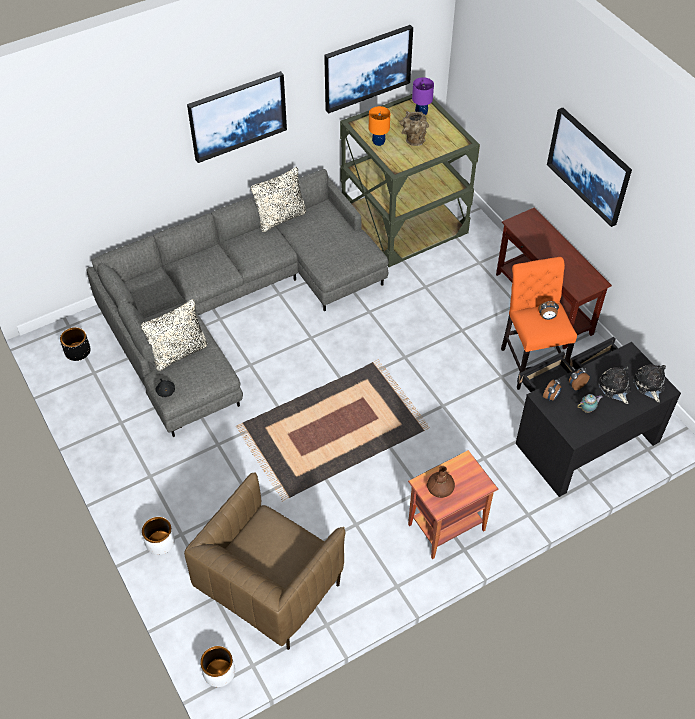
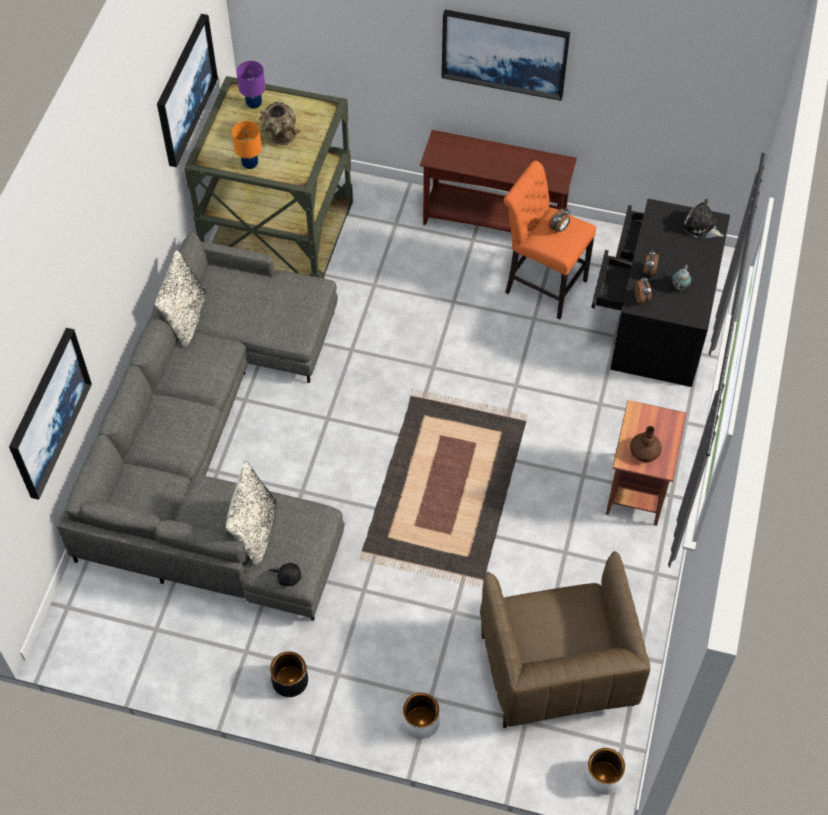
camera: 45 degrees left, 5 degrees up
black planter [60,327,91,361] -> black planter moved to [270,651,308,697]
picture [187,71,287,163] -> picture moved to [9,328,92,500]
plush toy [598,366,631,404] -> none

